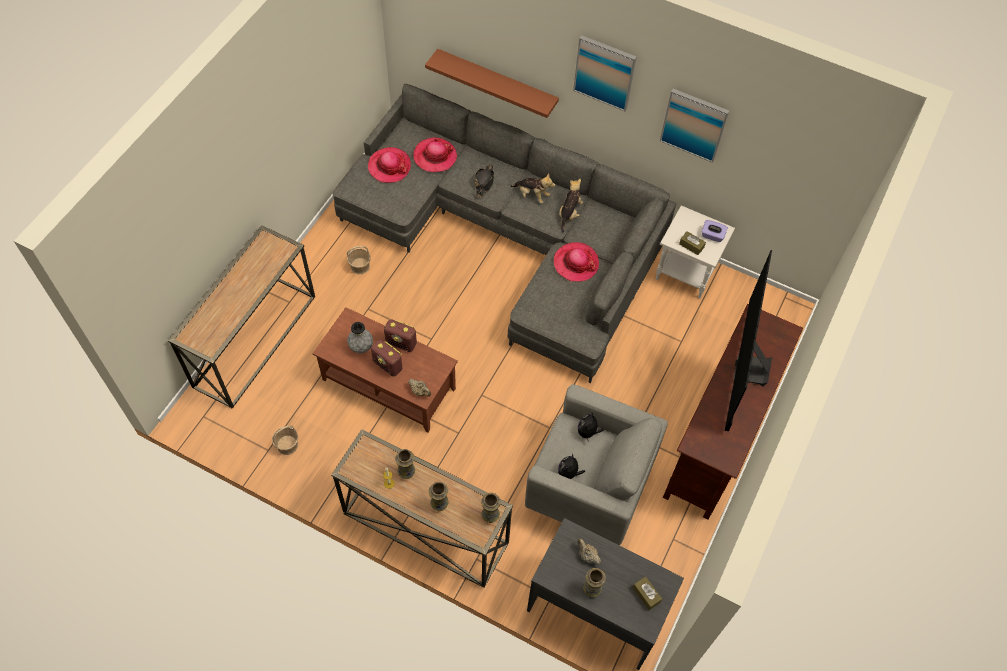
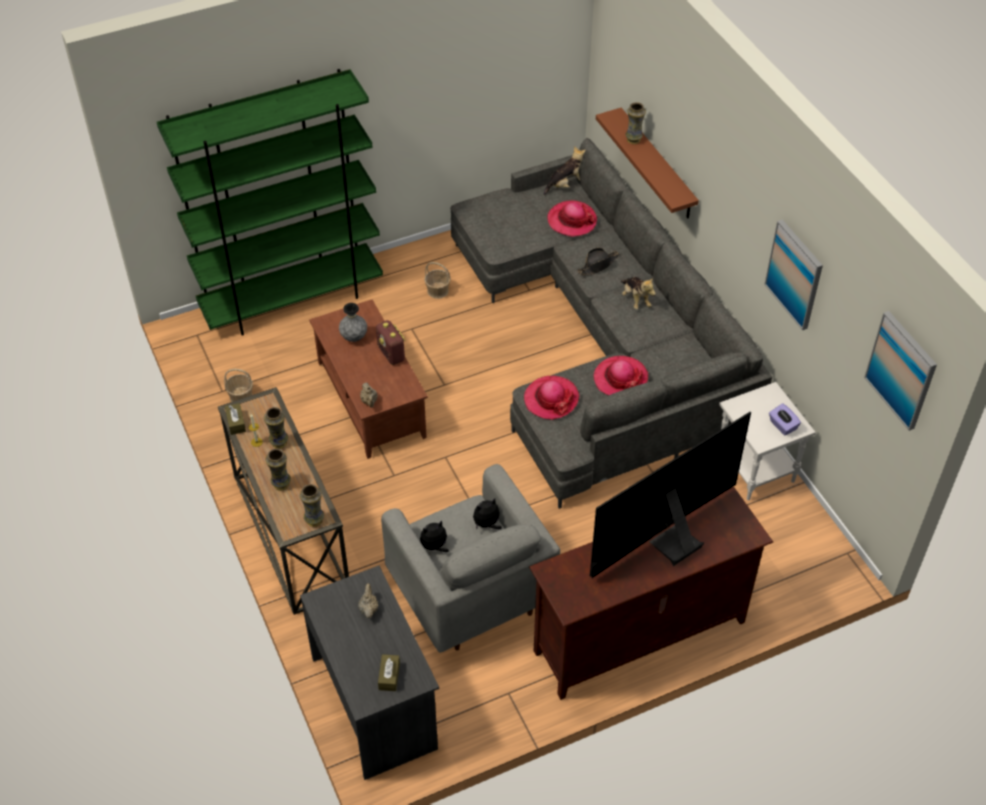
camera: 40 degrees right, 10 degrees down
console table [168,225,315,408] -> green bookcase [157,69,383,336]
hat [368,147,411,183] -> hat moved to [524,376,580,420]
radio [371,340,402,377] -> none
plush toy [559,179,583,232] -> plush toy moved to [543,146,585,195]
picture [573,35,636,111] -> picture moved to [864,311,937,431]
vase [583,568,606,597] -> vase moved to [626,102,646,144]
brown tissue box [679,231,706,255] -> brown tissue box moved to [225,403,246,435]

